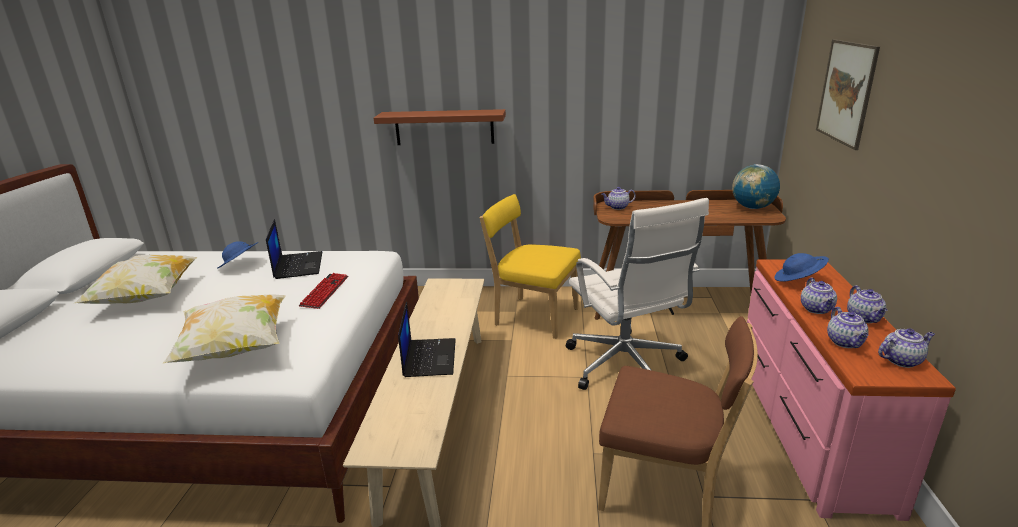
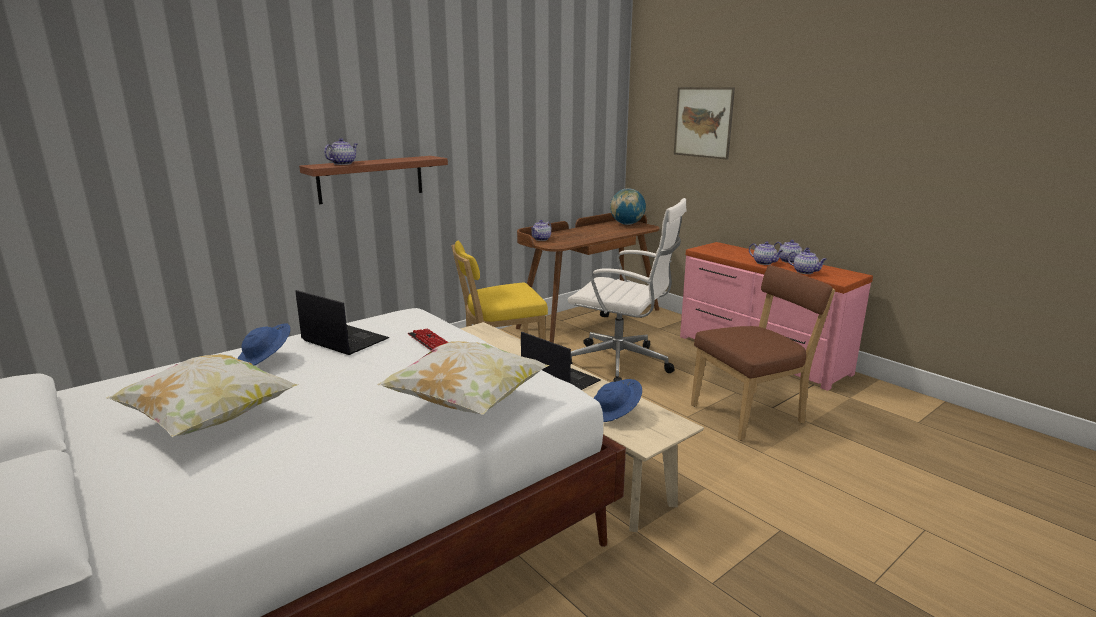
camera: 45 degrees left, 5 degrees down
blue hat [775,253,829,281] -> blue hat moved to [594,379,642,422]
teapot [878,328,935,368] -> teapot moved to [324,138,357,165]

